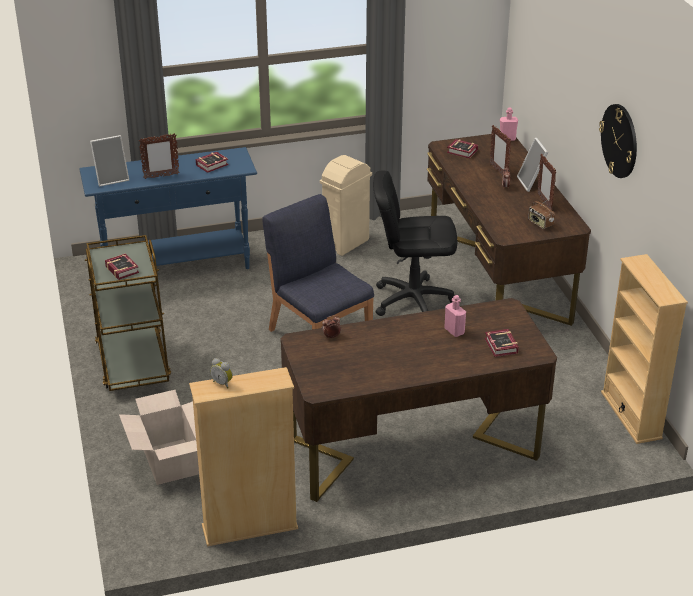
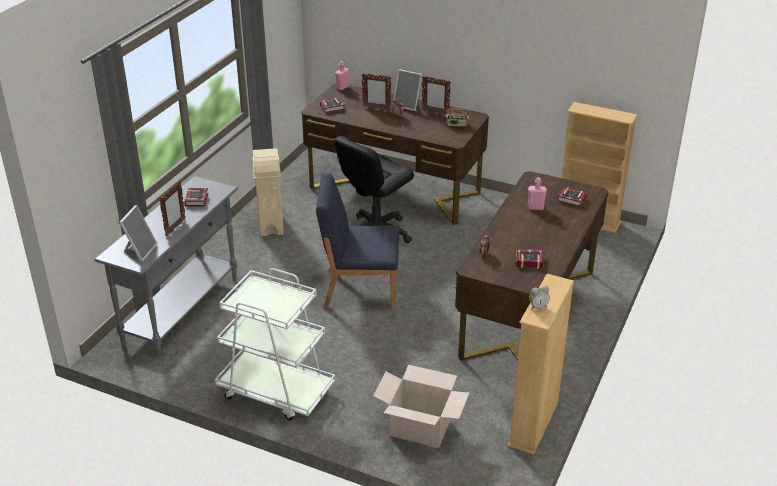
camera: 50 degrees left, 0 degrees up
blue console table [79,147,257,269] -> grey console table [94,176,238,359]
brown cart [85,235,171,391] -> white cart [215,268,335,420]
book [105,253,139,280] -> book moved to [516,249,544,269]
wall clock [599,104,637,178] -> none

